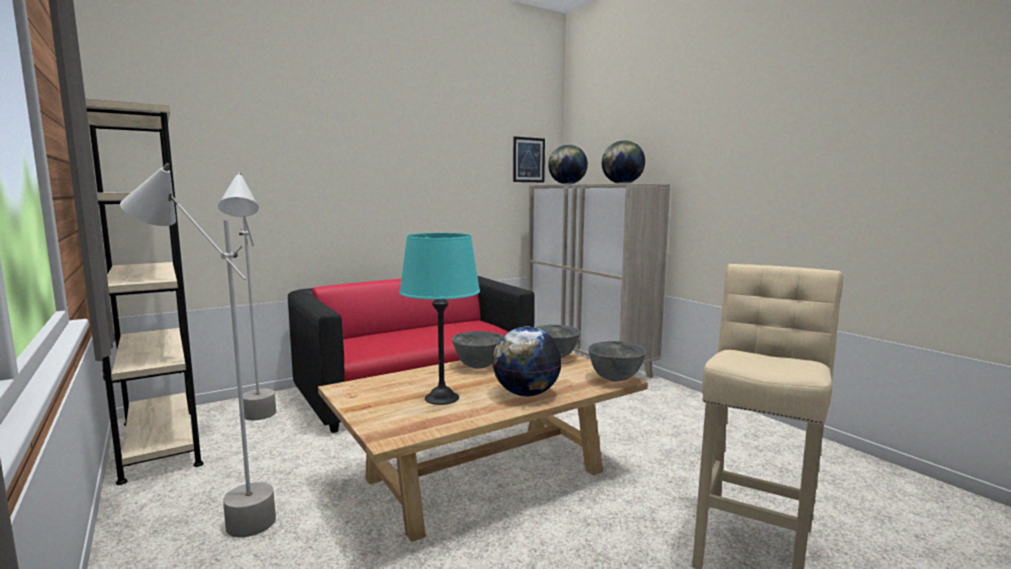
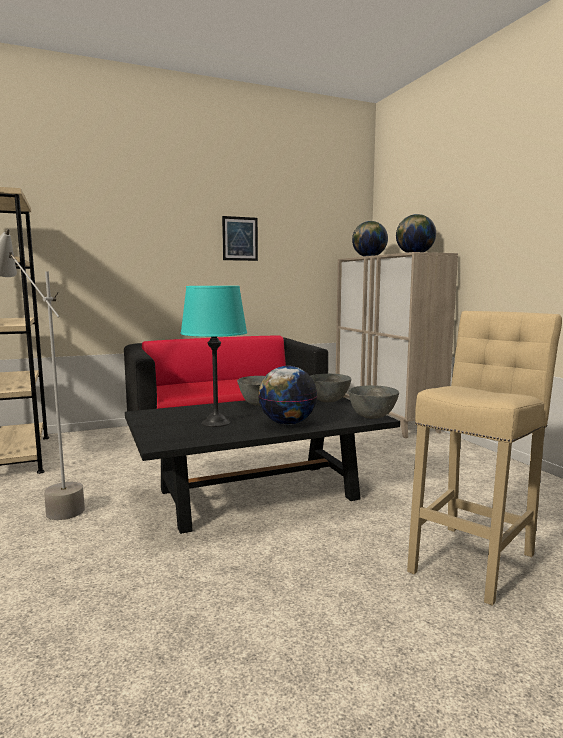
camera: 10 degrees right, 0 degrees up
grey floor lamp [218,172,276,421] -> none
beige coffee table [318,353,648,542] -> black coffee table [125,397,400,534]
picture [513,136,545,182] -> picture moved to [222,216,258,261]

